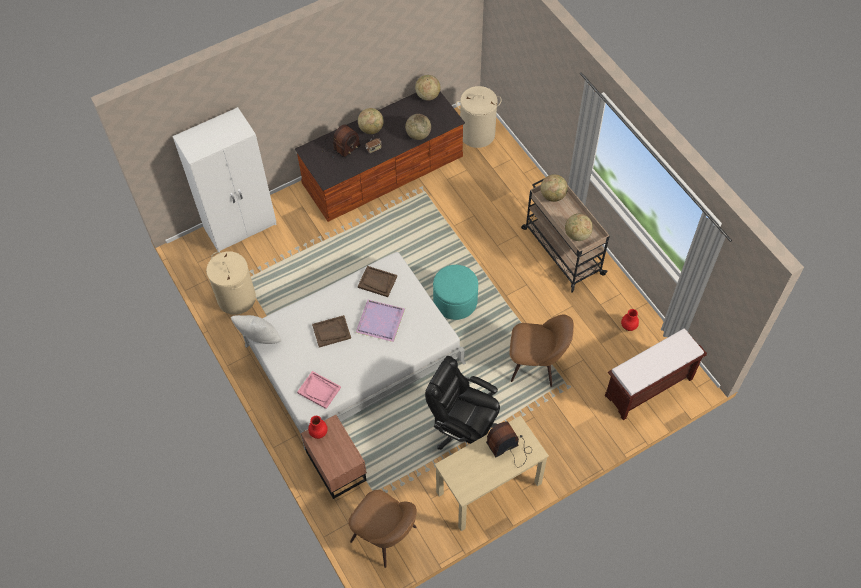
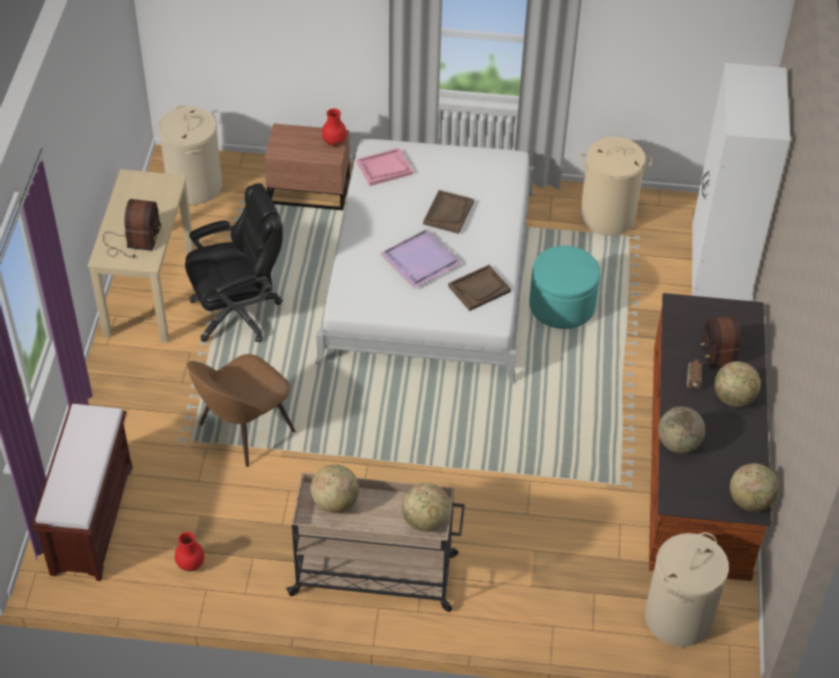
camera: 125 degrees right, 10 degrees down
white pillow [231,315,281,344] -> none
brown chair [348,490,417,568] -> beige laundry basket [158,105,222,205]
turquoise ottoman [433,265,478,320] -> turquoise ottoman moved to [529,246,601,329]

